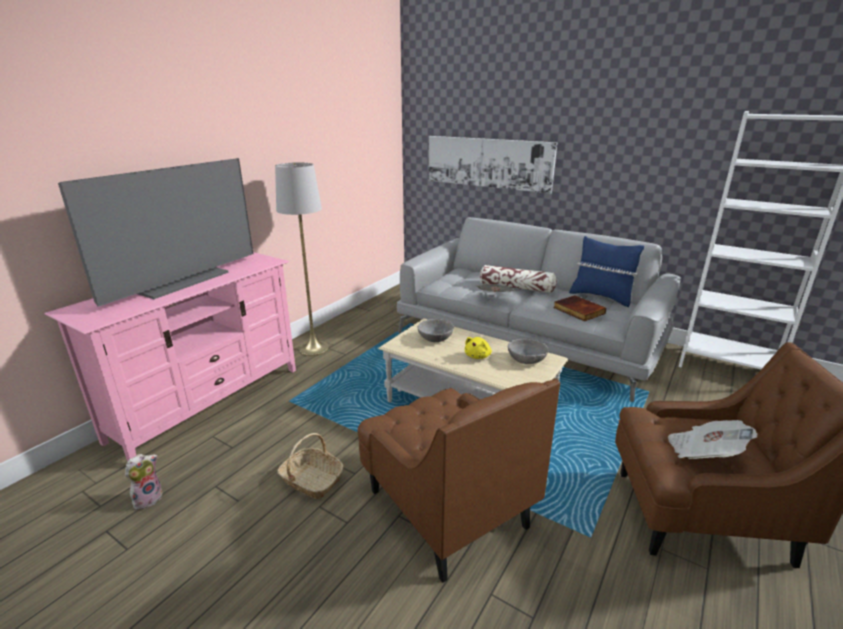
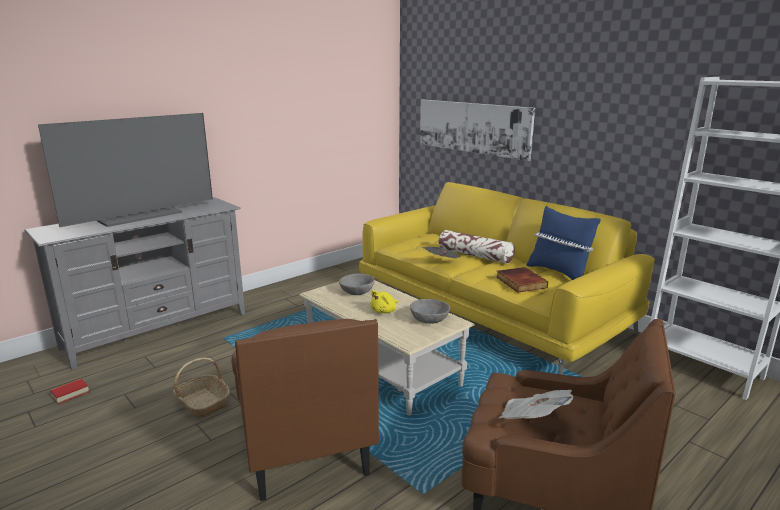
camera: 15 degrees right, 5 degrees down
pink tv stand [45,252,296,462] -> grey tv stand [24,198,245,369]
plush toy [125,454,163,510] -> book [50,379,89,404]
grey floor lamp [275,162,329,356] -> none
grey sofa [397,217,681,402] -> yellow sofa [359,182,655,375]

